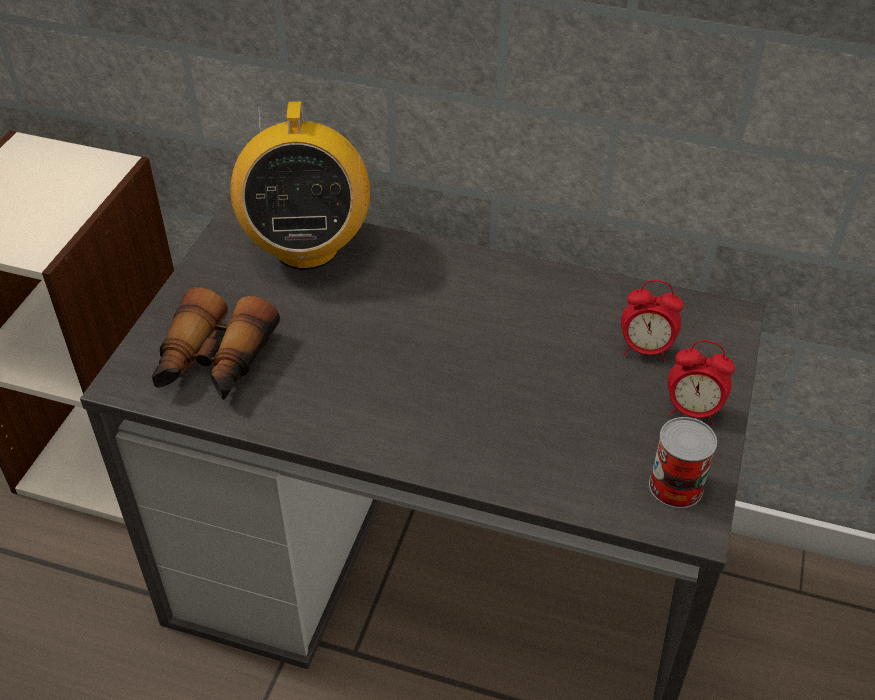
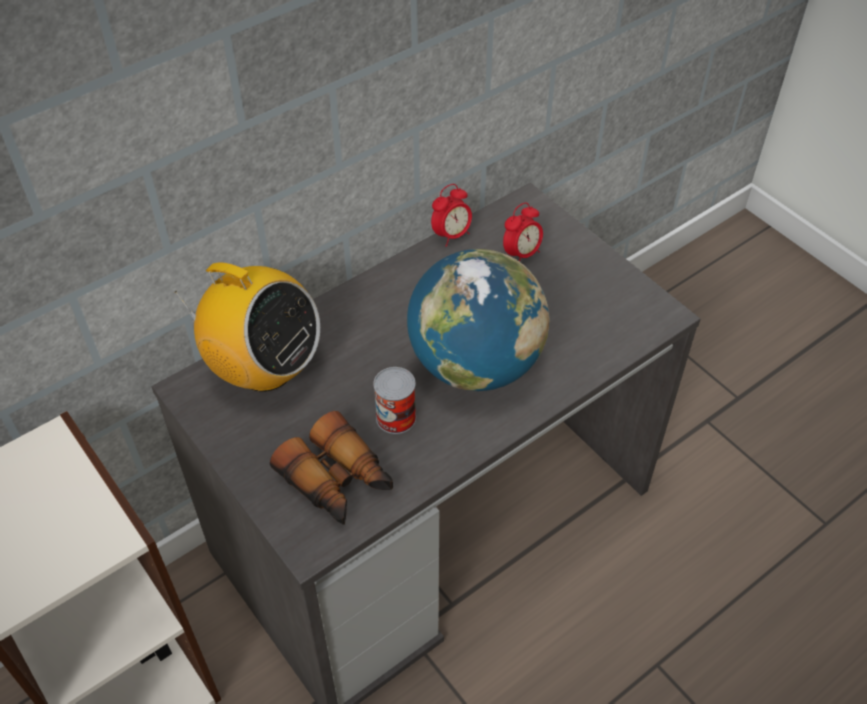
camera: 55 degrees left, 5 degrees up
can [649,417,717,508] -> can moved to [373,367,416,434]
alarm clock [667,340,735,425] -> alarm clock moved to [431,184,472,247]
none -> globe [407,249,550,391]

